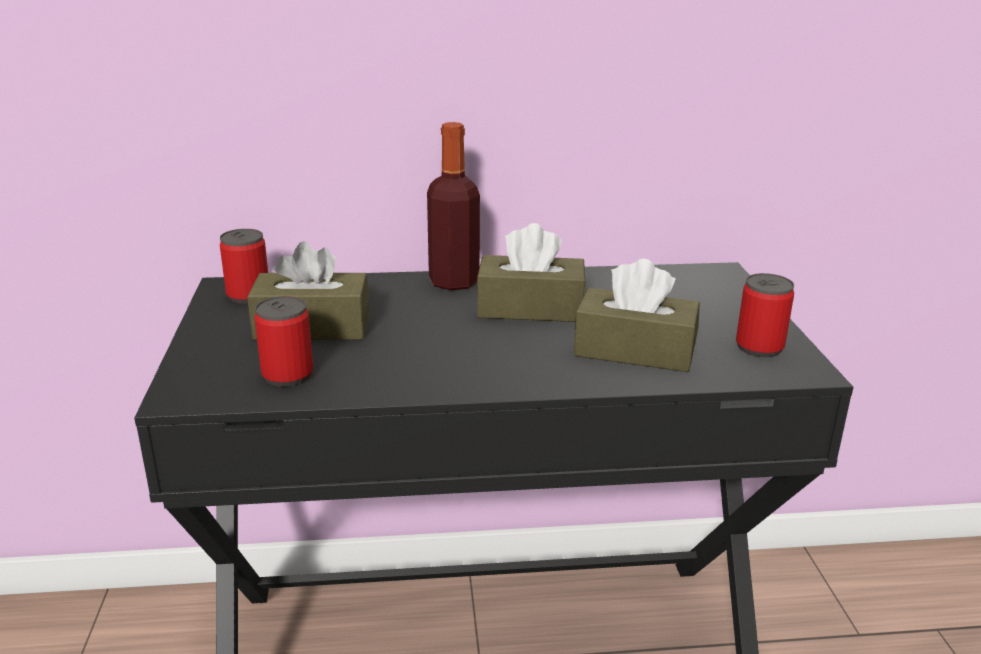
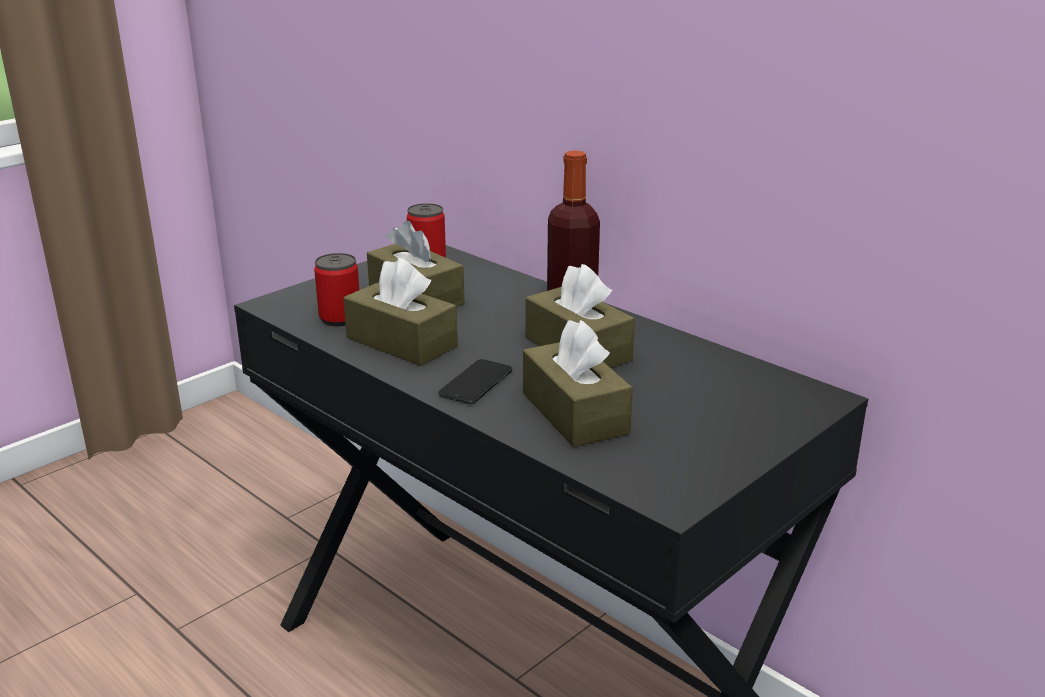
camera: 50 degrees right, 0 degrees up
can [736,273,794,357] -> none
none -> brown tissue box [343,258,458,366]
none -> phone [438,359,512,404]

